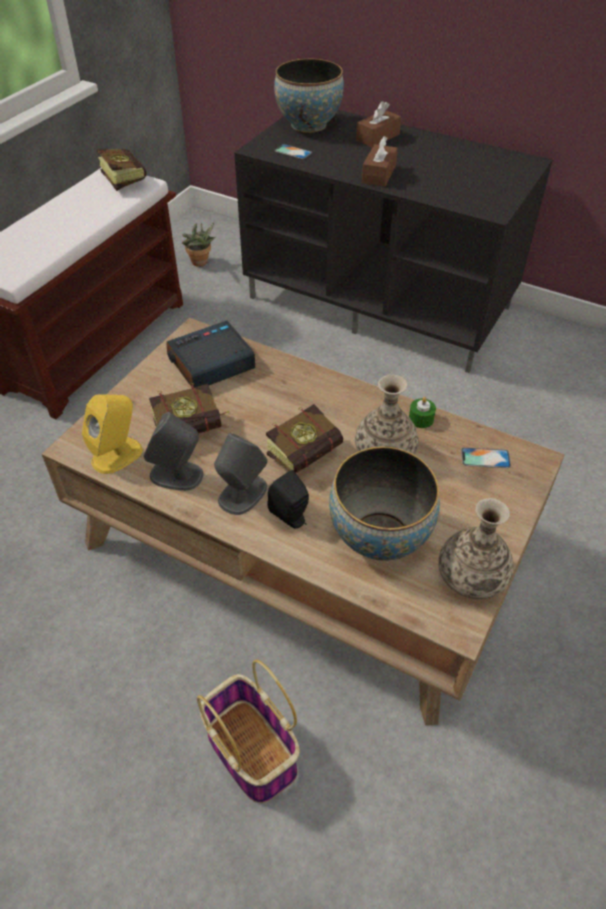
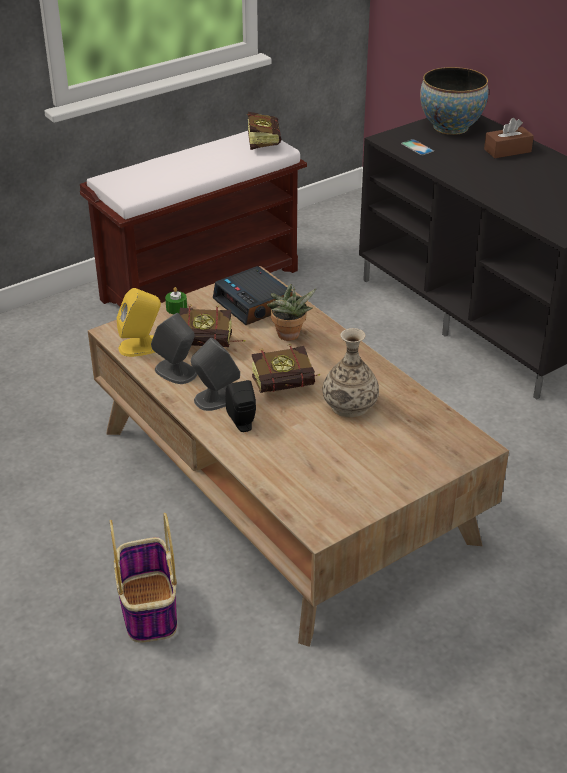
camera: 25 degrees right, 10 degrees down
alarm clock [166,320,255,388] -> alarm clock turned 120 degrees counterclockwise [213,266,292,325]
potted plant [182,223,216,267] -> potted plant moved to [267,284,316,341]
bowl [329,447,440,560] -> none
brown tissue box [362,136,398,187] -> none
green candle [409,397,436,428] -> green candle moved to [165,287,187,314]
vase [438,498,514,600] -> none
phone [461,448,511,468] -> none

